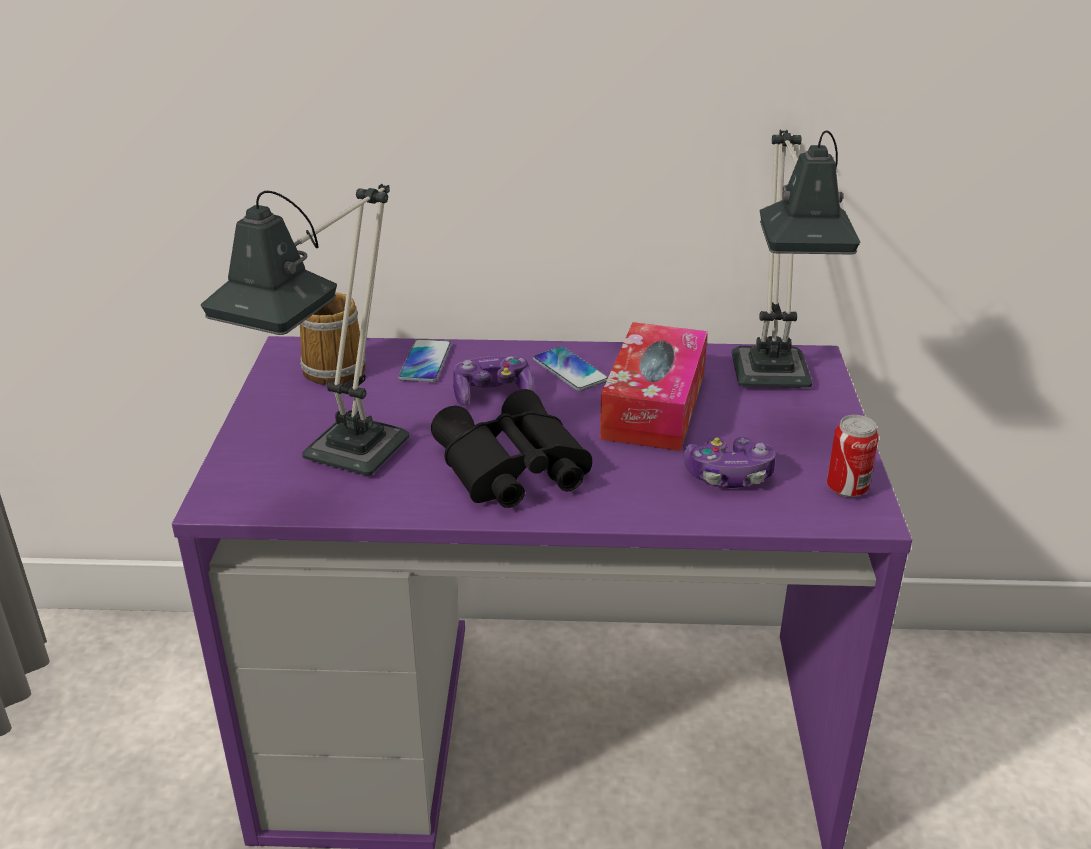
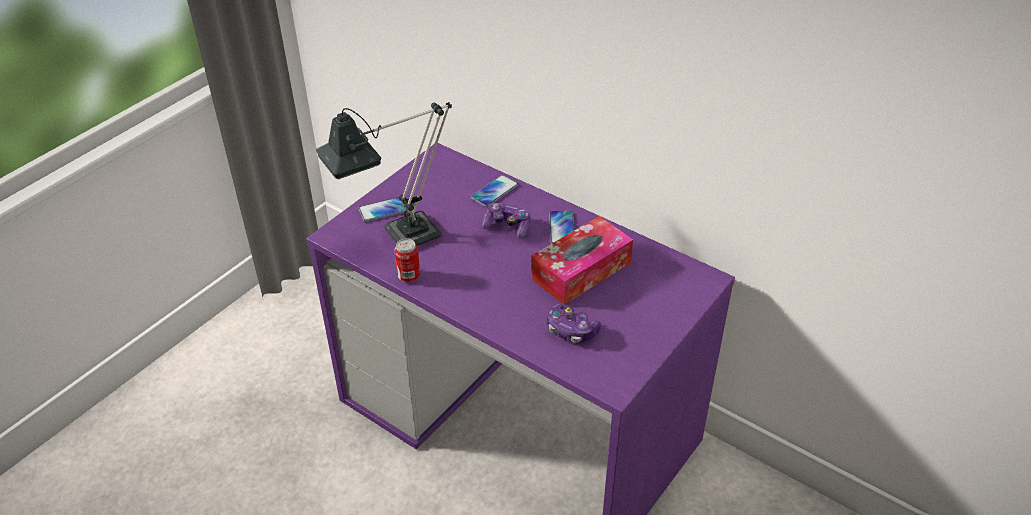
camera: 35 degrees right, 10 degrees up
mug [300,292,366,385] -> none
black binoculars [431,389,592,508] -> none
table lamp [732,130,860,388] -> none
can [827,415,878,498] -> can moved to [394,238,420,282]
none -> phone [358,197,406,222]

